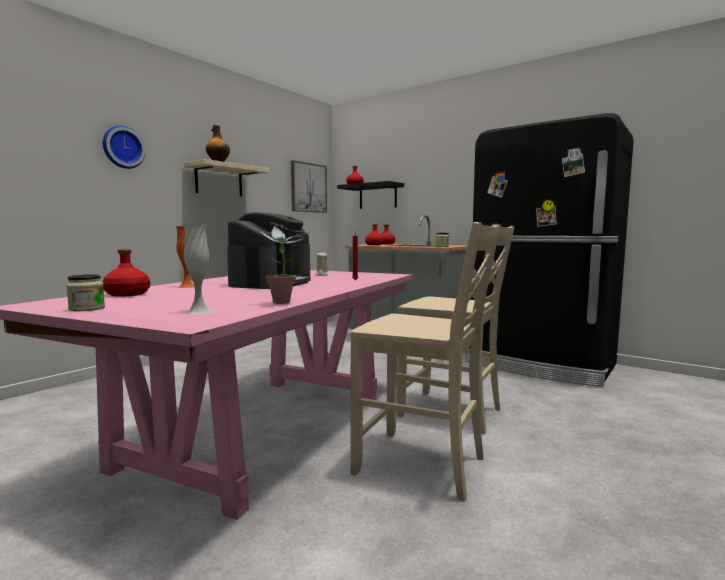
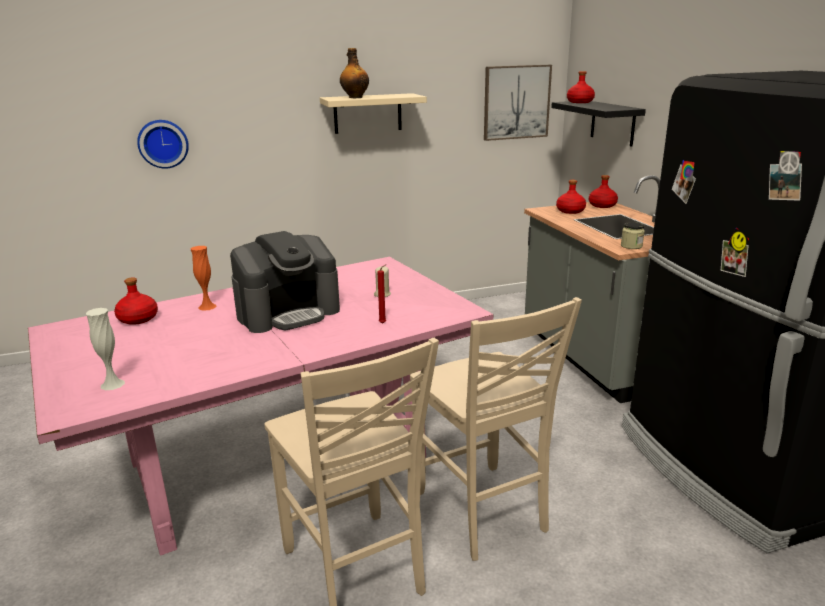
camera: 35 degrees right, 15 degrees up
jar [66,274,105,311] -> none
wall clock [103,125,145,169] -> wall clock moved to [137,120,189,169]
potted plant [258,225,303,304] -> none

